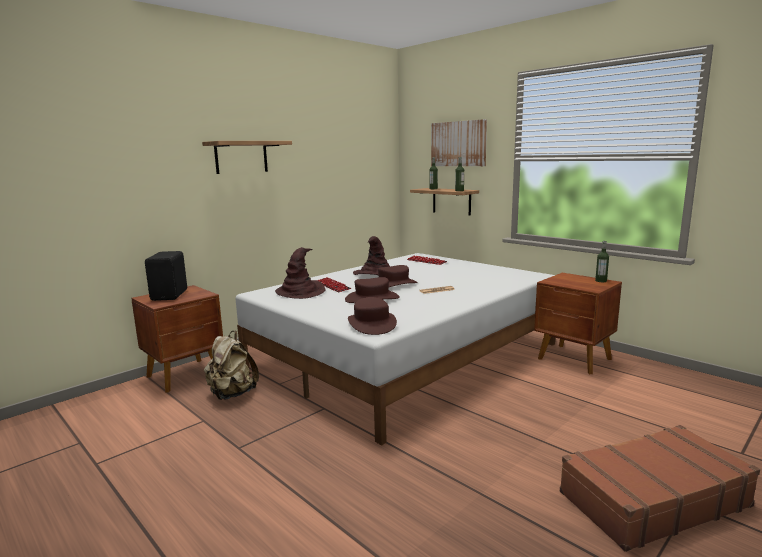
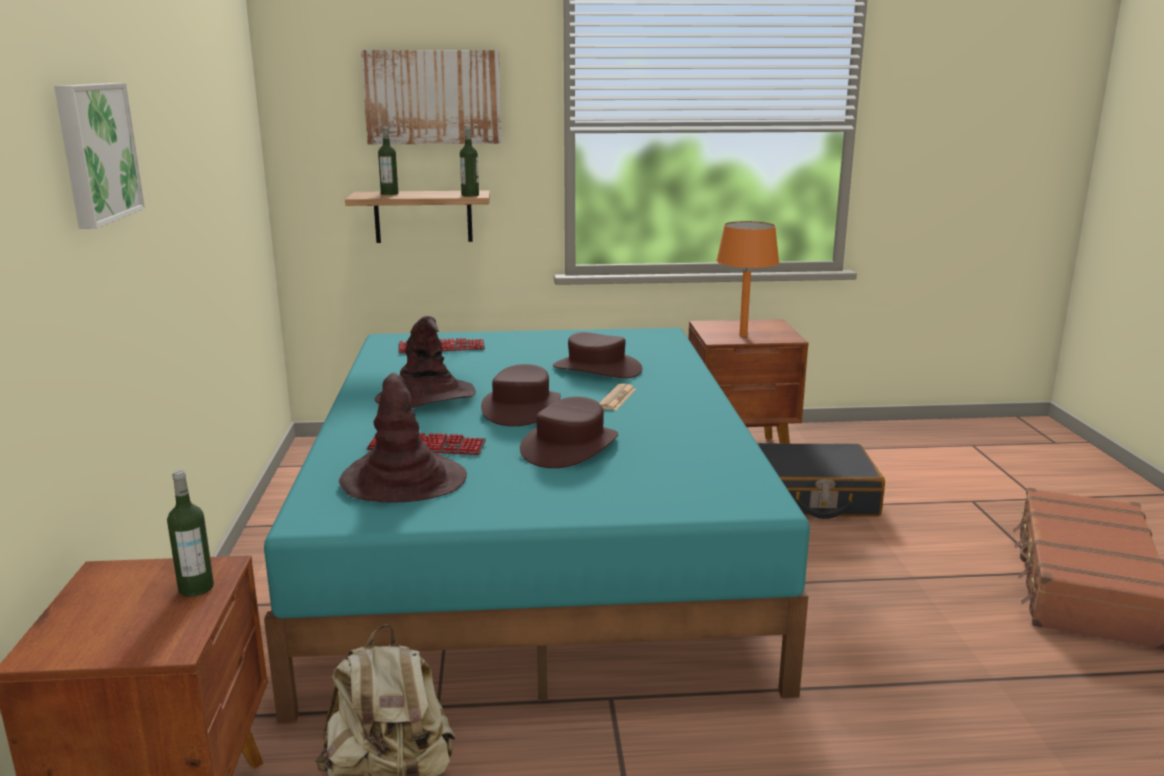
camera: 50 degrees left, 5 degrees up
black speaker [145,251,187,301] -> none
shelf [202,141,292,174] -> picture [54,83,145,229]
white bed [235,253,555,445] -> turquoise bed [264,328,810,724]
brown hat [348,297,397,335] -> brown hat moved to [553,332,642,378]
bottle [595,241,609,282] -> bottle moved to [167,470,214,597]
none -> orange table lamp [716,221,779,336]
none -> black suitcase [757,443,885,519]

